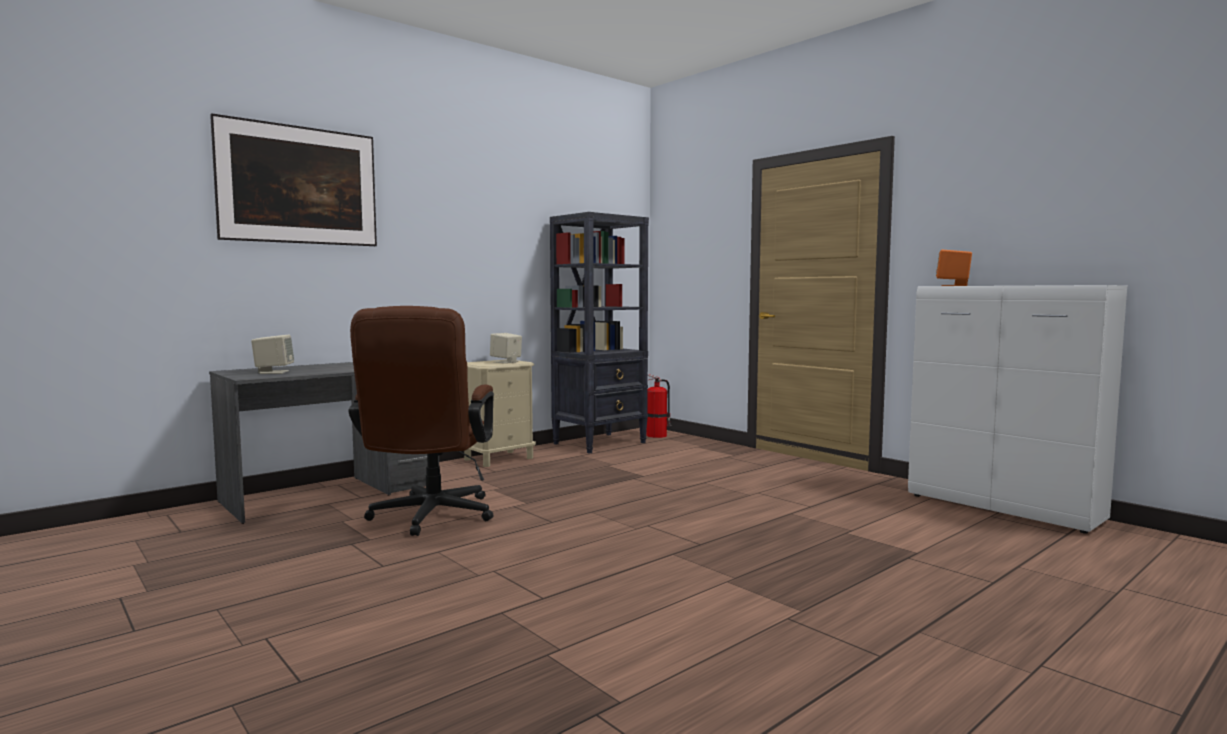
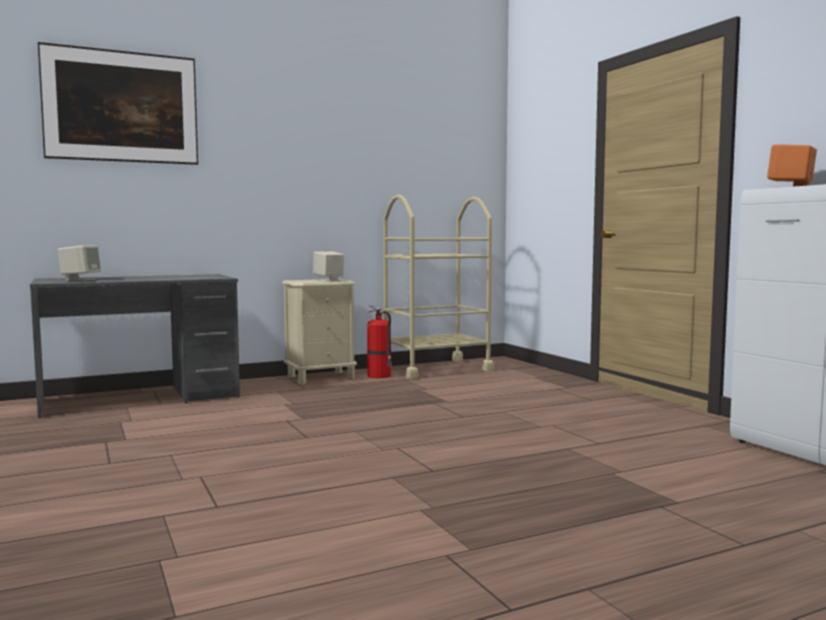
camera: 15 degrees right, 0 degrees up
brown office chair [349,306,494,536] -> none
black bookcase [550,212,649,454] -> beige cart [383,194,494,379]
fire extinguisher [647,375,671,438] -> fire extinguisher moved to [367,305,392,378]

